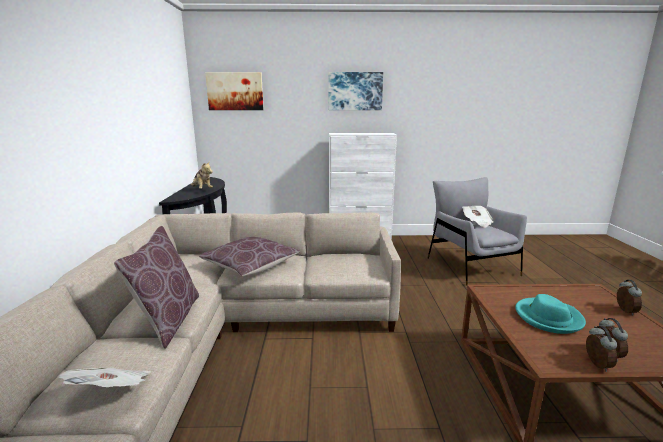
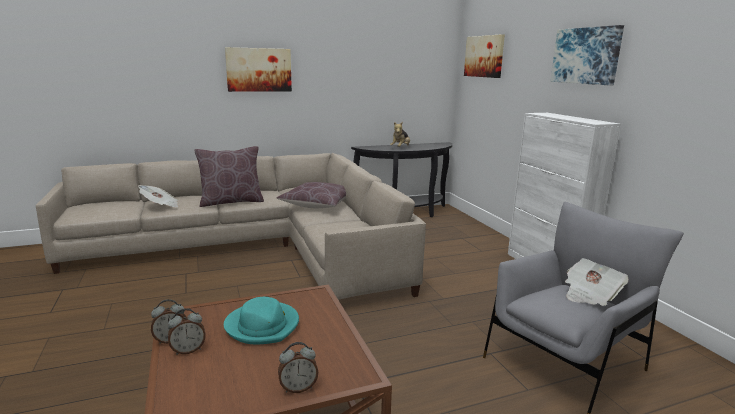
camera: 70 degrees right, 0 degrees up
none -> picture [225,47,292,92]

